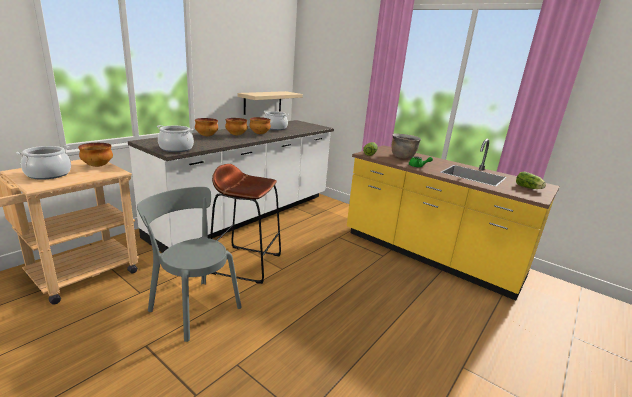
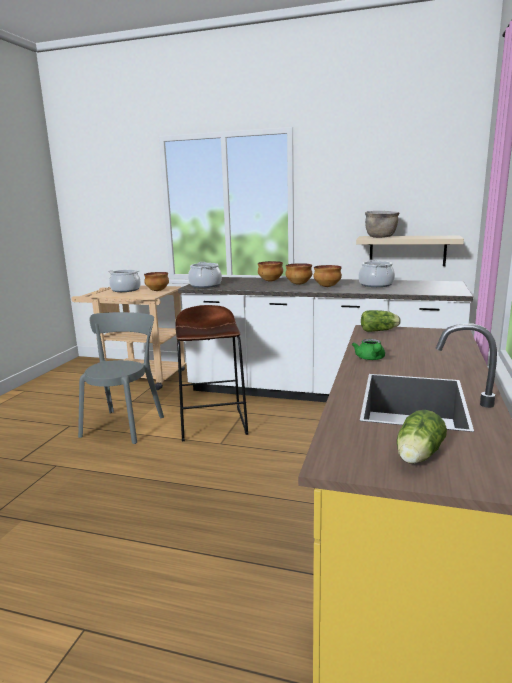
camera: 70 degrees right, 5 degrees down
brown cooking pot [391,133,421,159] -> brown cooking pot moved to [365,211,400,238]

